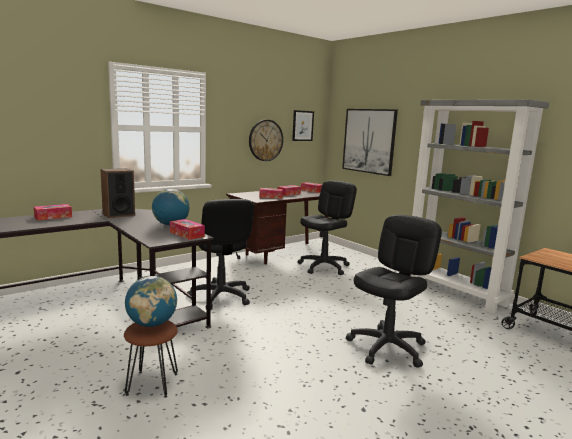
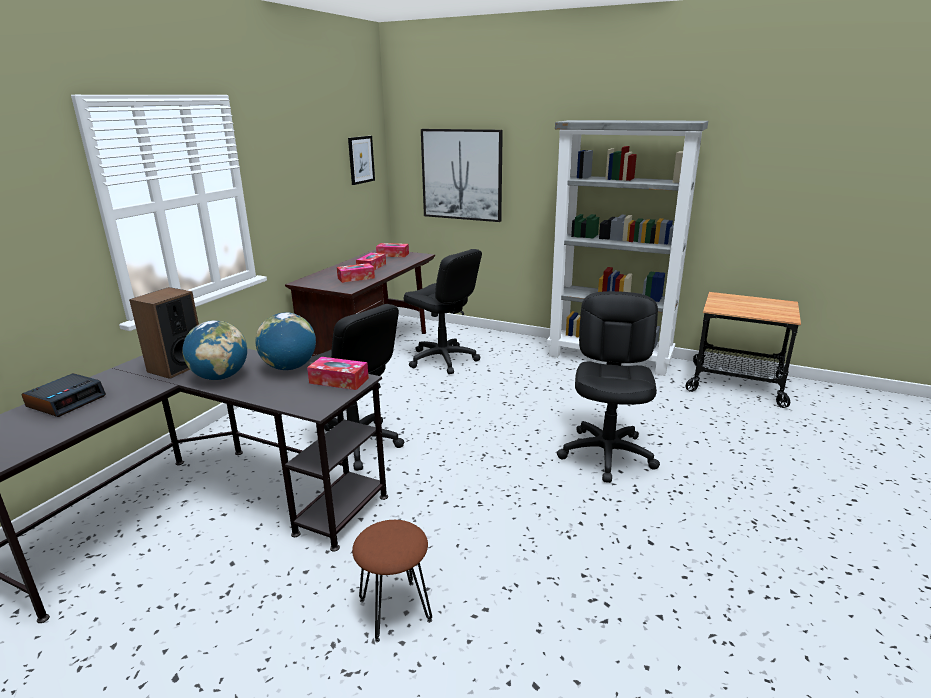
camera: 25 degrees left, 10 degrees up
tissue box [34,204,72,220] -> alarm clock [22,373,106,417]
globe [125,276,177,327] -> globe moved to [182,320,247,380]
wall clock [249,120,283,161] -> none
black office chair [297,181,357,275] -> black office chair turned 120 degrees clockwise [404,249,482,374]

